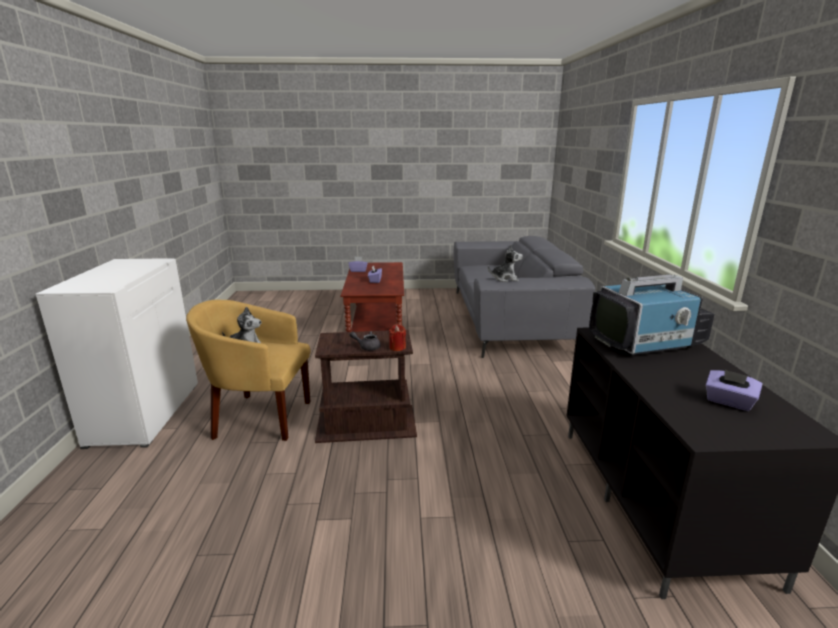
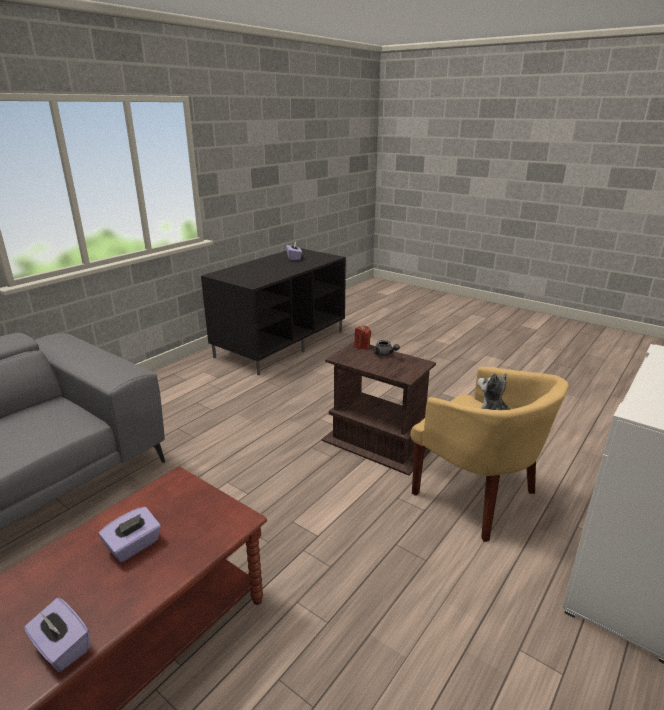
camera: 140 degrees left, 5 degrees up
plush toy [488,245,523,282] -> none
television [589,274,715,355] -> none

